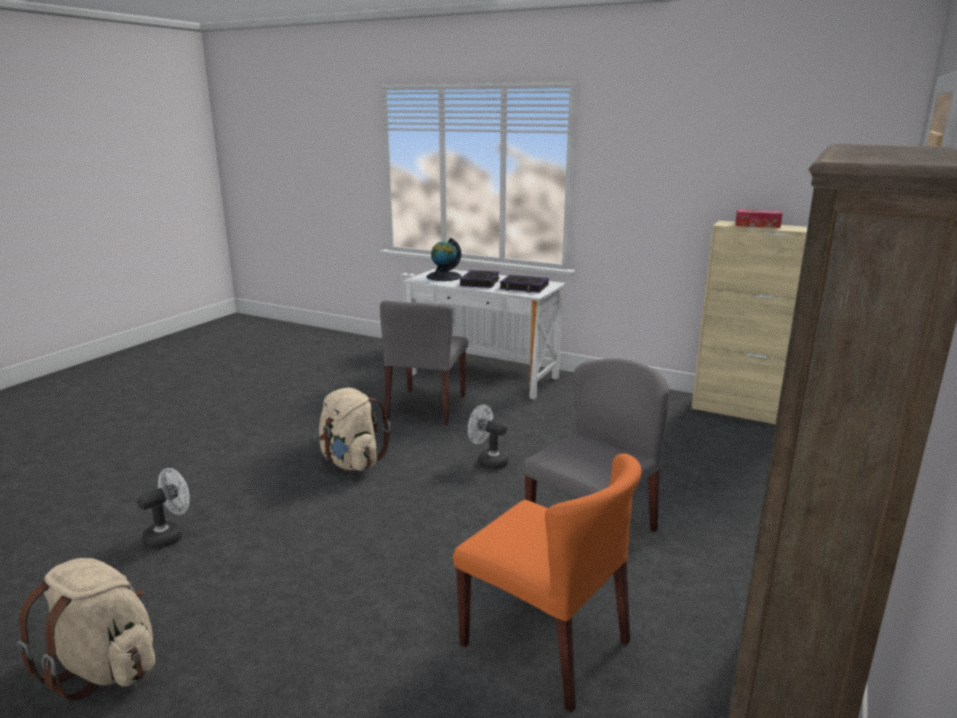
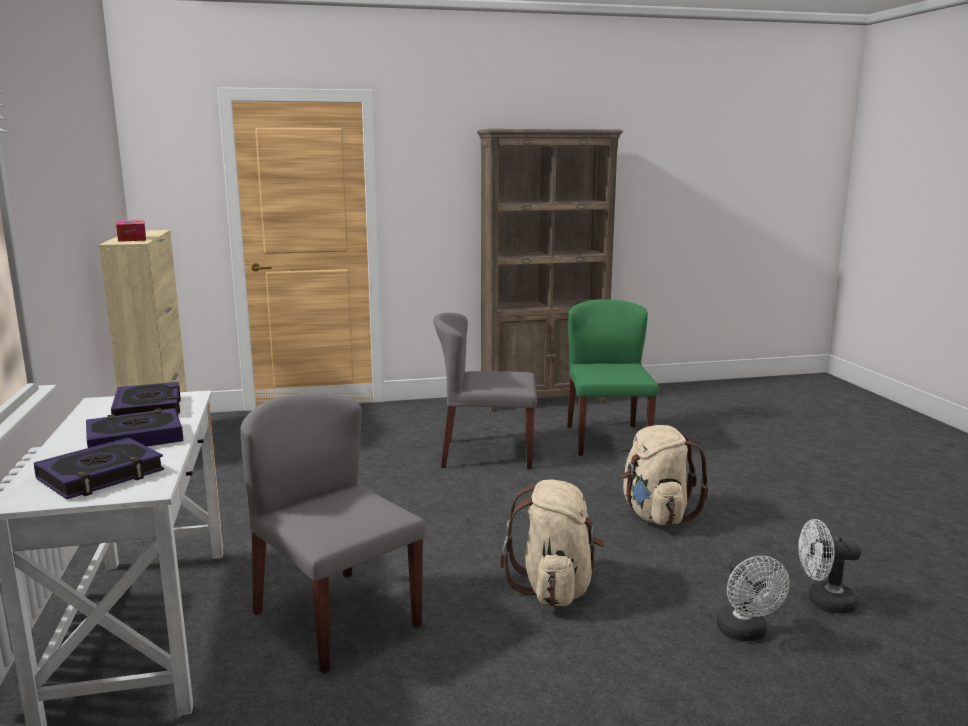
camera: 130 degrees left, 5 degrees down
beige backpack [17,558,155,701] -> beige backpack moved to [620,425,710,525]
grey chair [380,300,468,425] -> grey chair turned 105 degrees counterclockwise [240,392,426,674]
globe [426,238,462,281] -> book [34,437,164,499]
orange chair [453,453,642,713] -> green chair [567,299,659,456]
white fan [468,405,509,469] -> white fan moved to [716,556,790,641]

